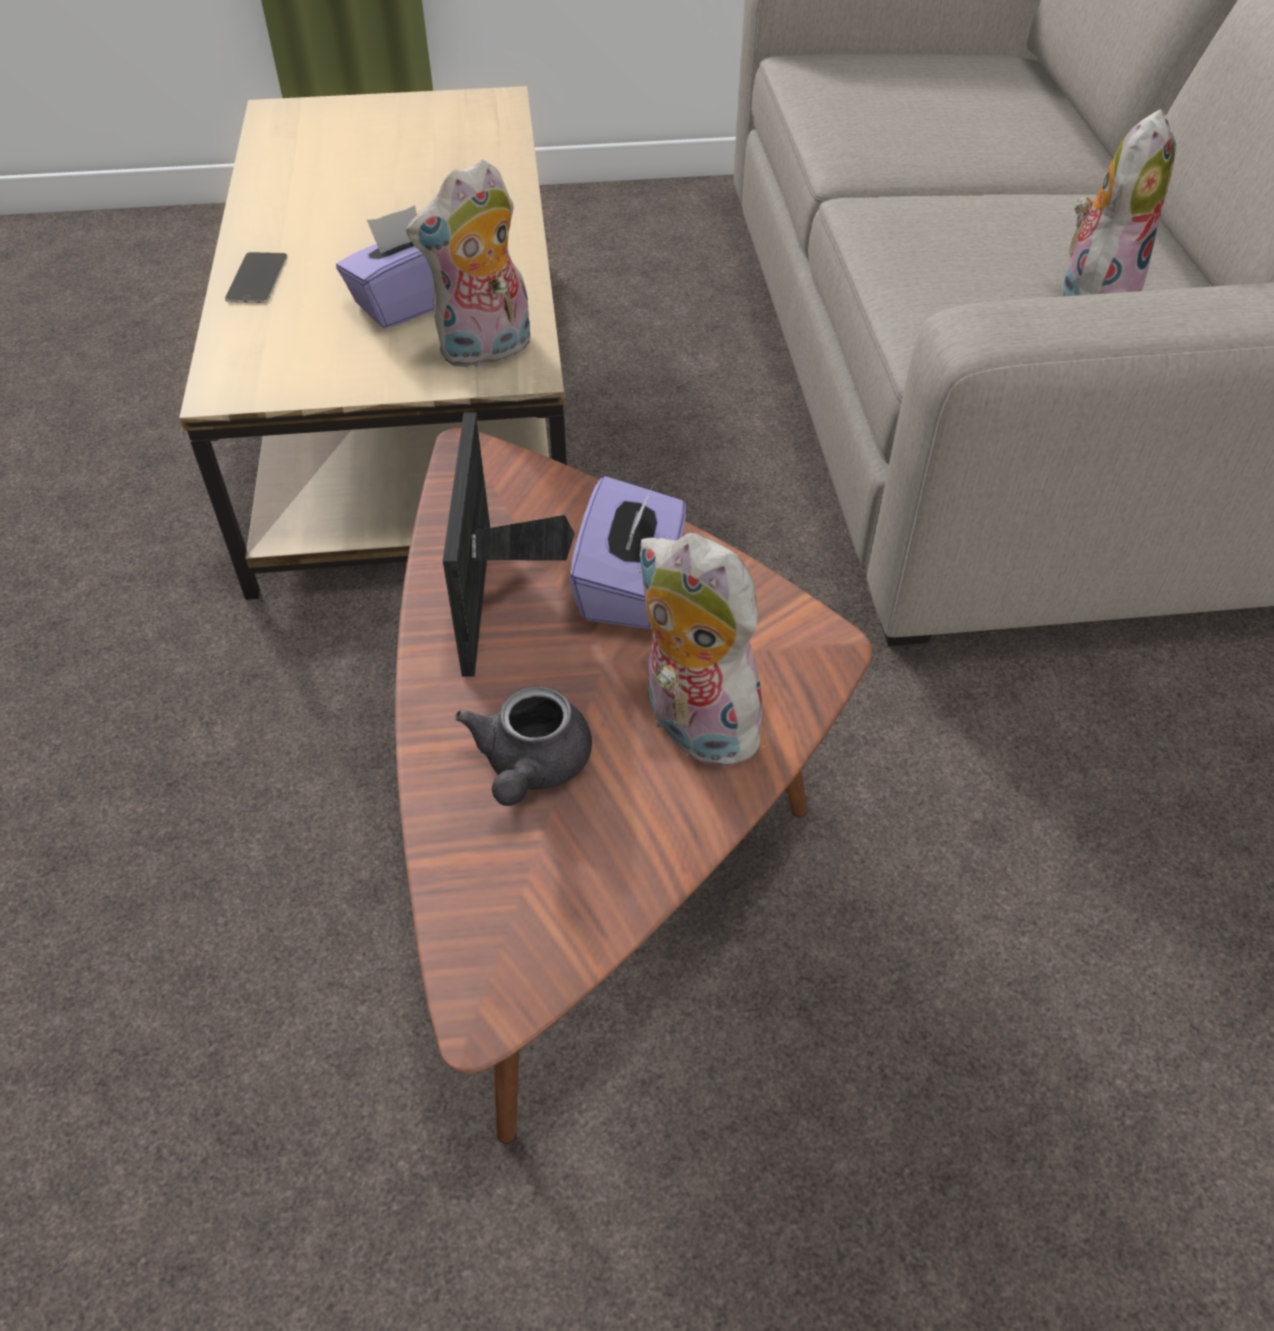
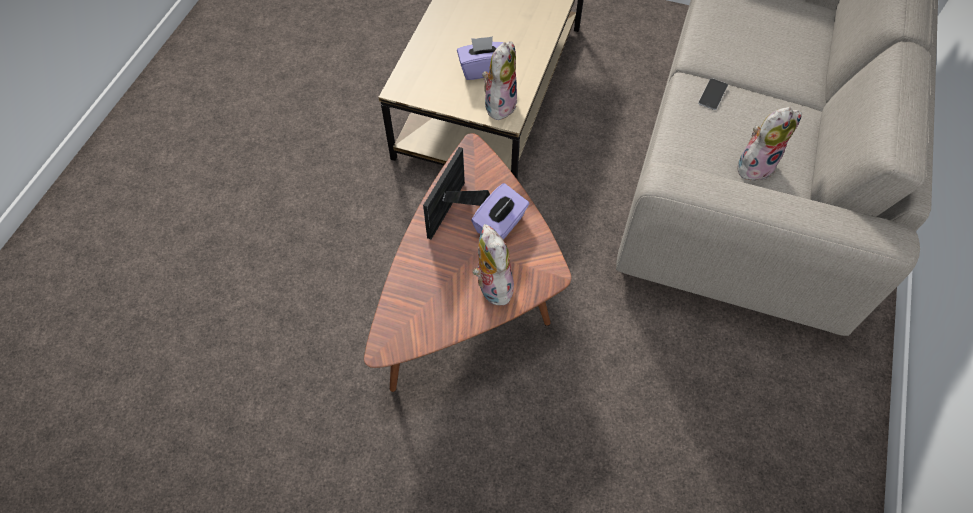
camera: 25 degrees right, 10 degrees up
phone [225,252,288,303] -> phone moved to [698,78,728,110]
plush toy [406,159,531,369] -> plush toy turned 120 degrees clockwise [482,41,517,120]
grey teapot [455,686,592,806] -> none

